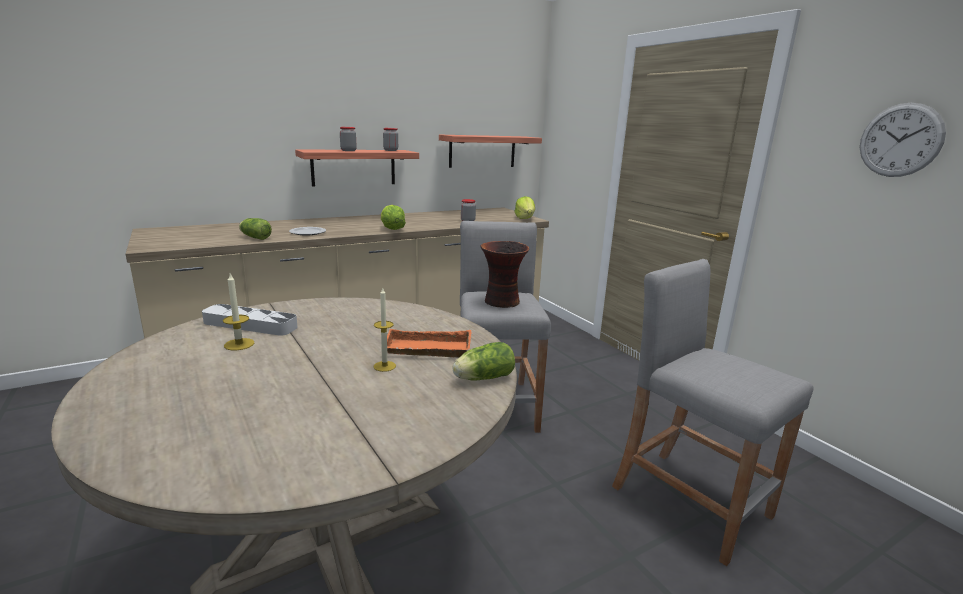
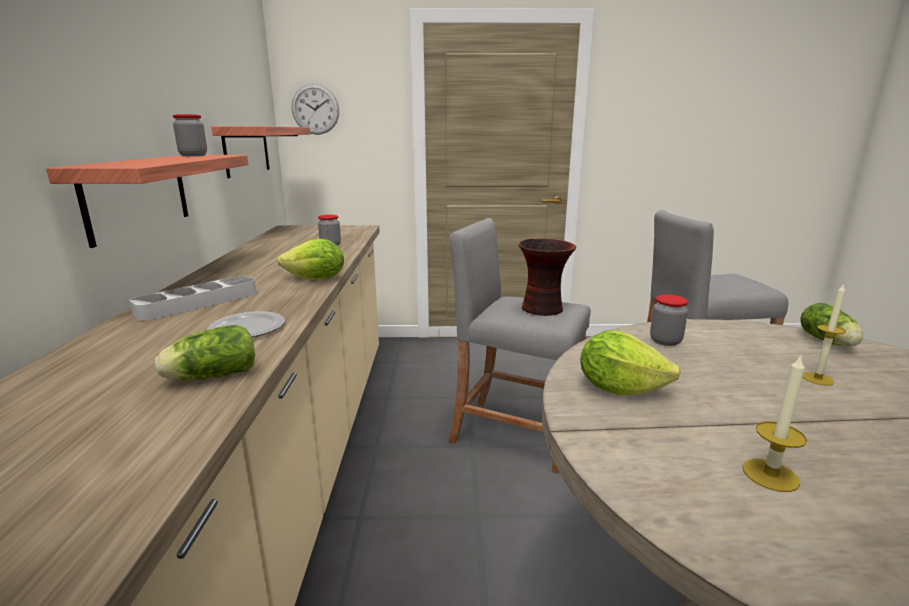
camera: 60 degrees left, 0 degrees up
grey tray [202,304,297,336] -> grey tray moved to [129,276,257,321]
jar [340,127,357,151] -> jar moved to [650,295,688,346]
orange tray [387,329,472,357] -> none
lettuce [515,196,535,219] -> lettuce moved to [581,330,681,396]
wall clock [860,103,946,177] -> wall clock moved to [292,84,339,135]

